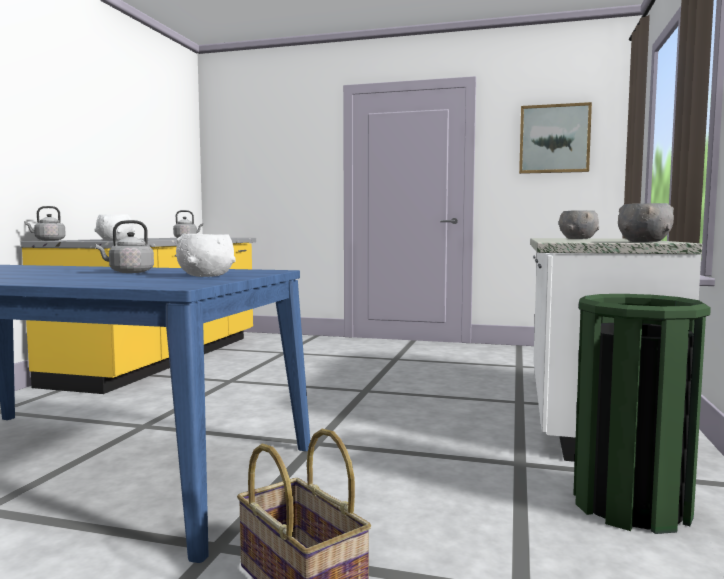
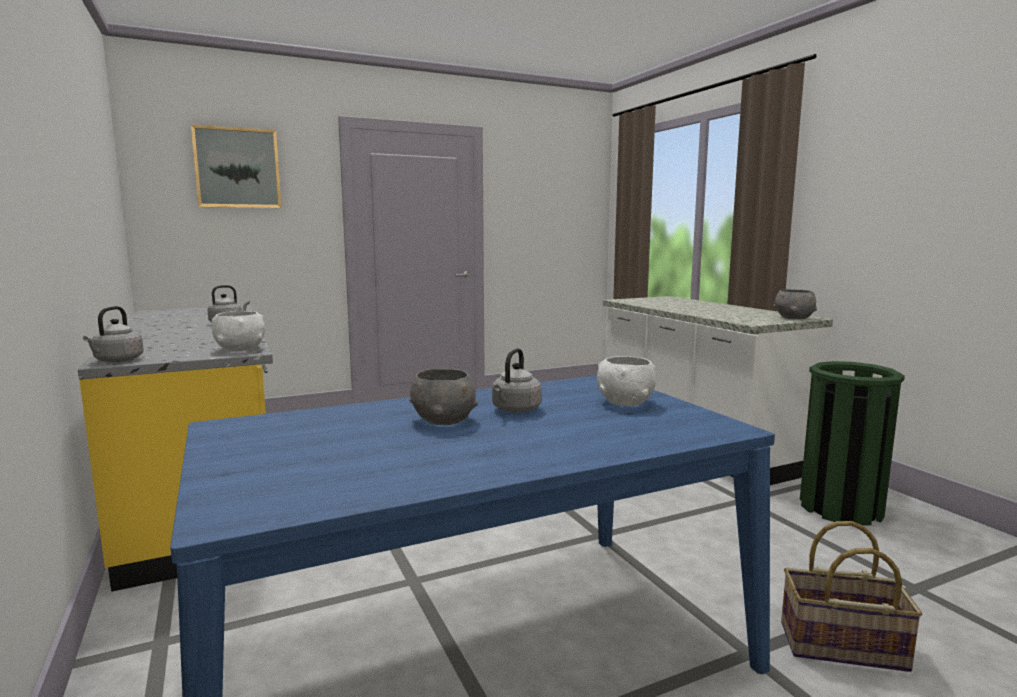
camera: 40 degrees left, 5 degrees up
picture [519,102,592,174] -> picture moved to [191,125,281,208]
grey bowl [559,210,599,239] -> grey bowl moved to [409,369,478,425]

